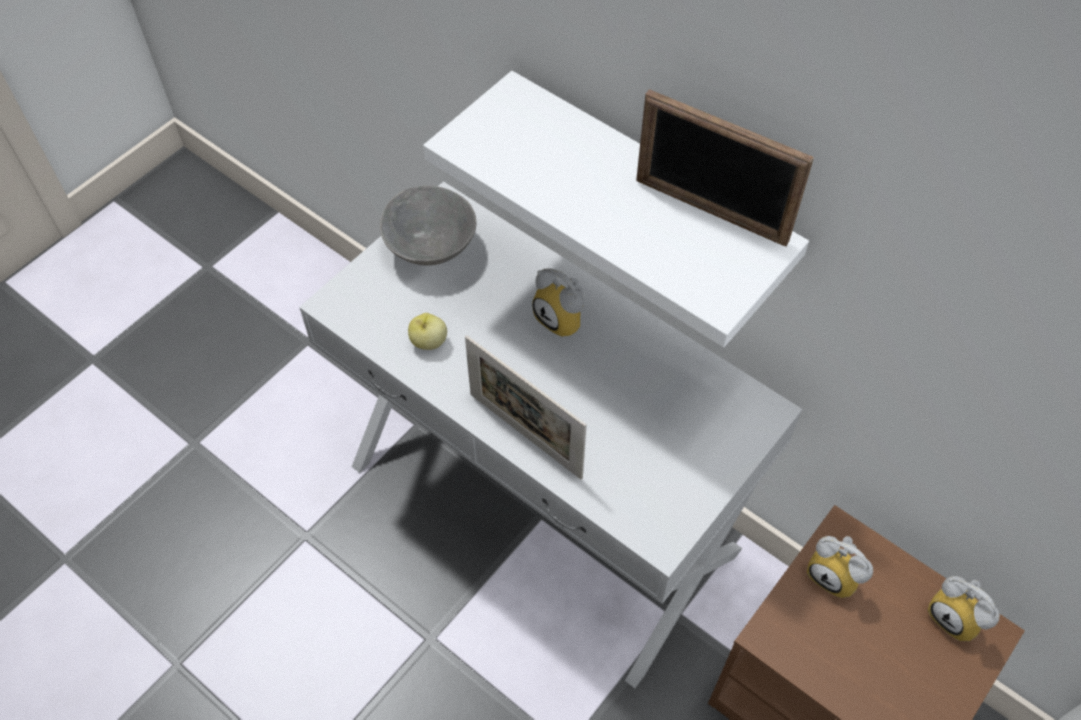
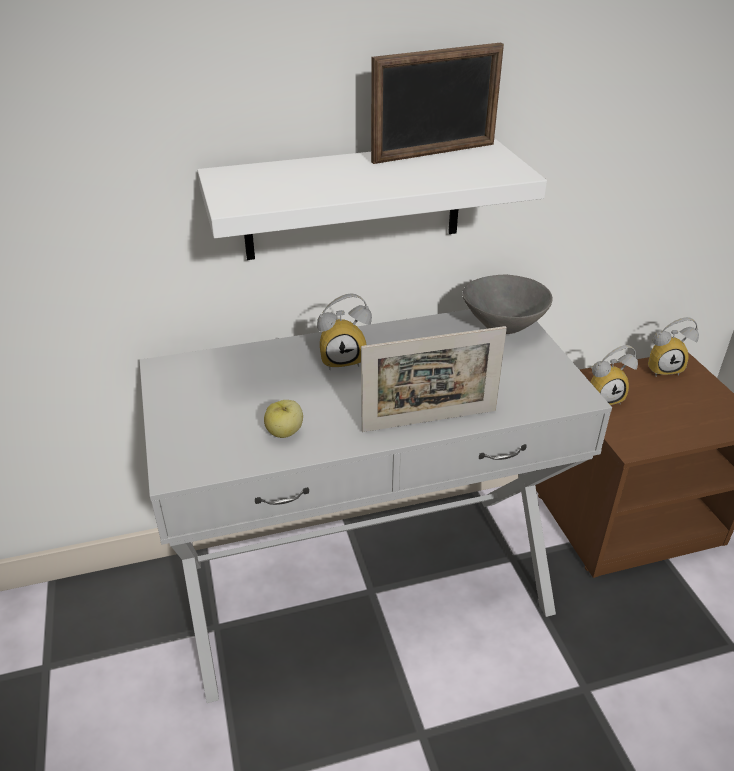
camera: 55 degrees left, 20 degrees down
grey bowl [380,186,476,265] -> grey bowl moved to [462,275,553,334]

